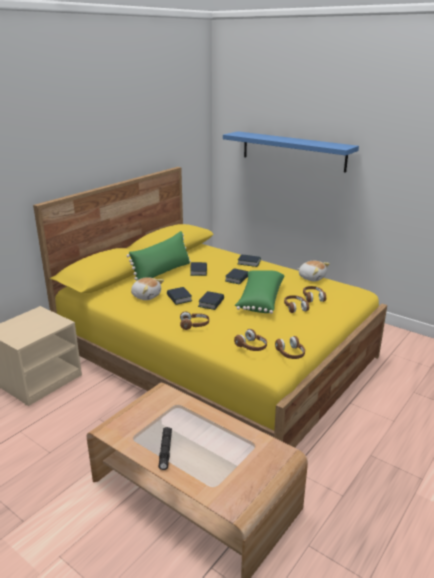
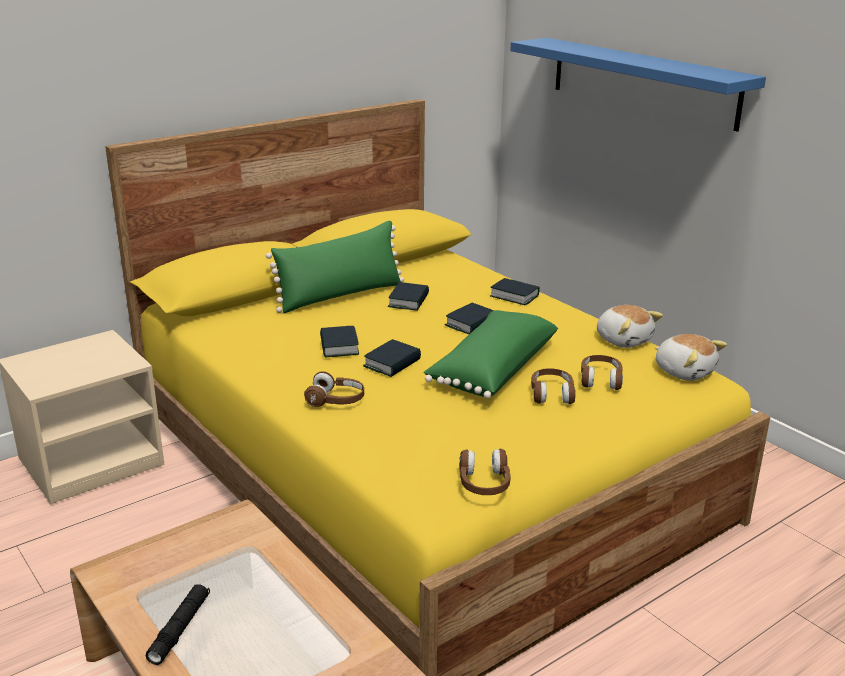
camera: 15 degrees right, 0 degrees up
plush toy [131,277,164,300] -> plush toy moved to [655,334,727,381]
brown headphones [234,329,267,351] -> none

